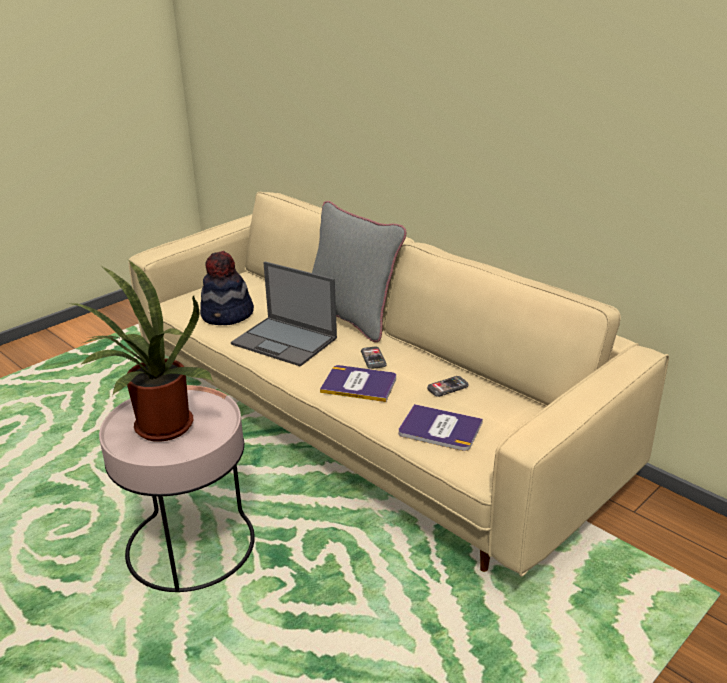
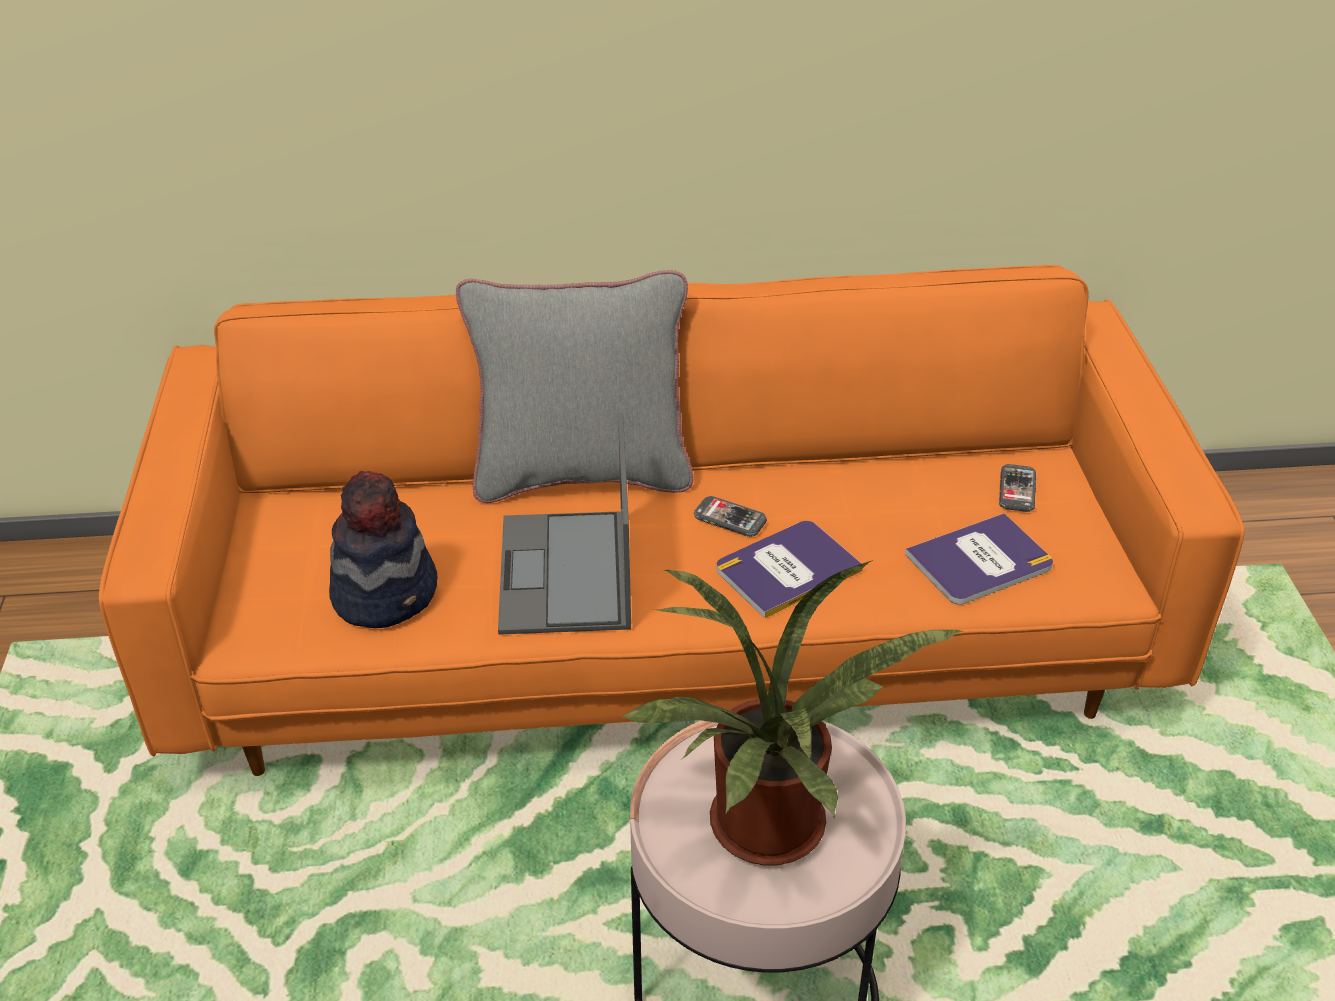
camera: 50 degrees left, 10 degrees up
beige sofa [128,192,669,577] -> orange sofa [99,265,1244,776]
laptop [231,261,337,367] -> laptop turned 105 degrees clockwise [498,413,631,635]
phone [427,376,469,397] -> phone moved to [999,464,1036,512]

